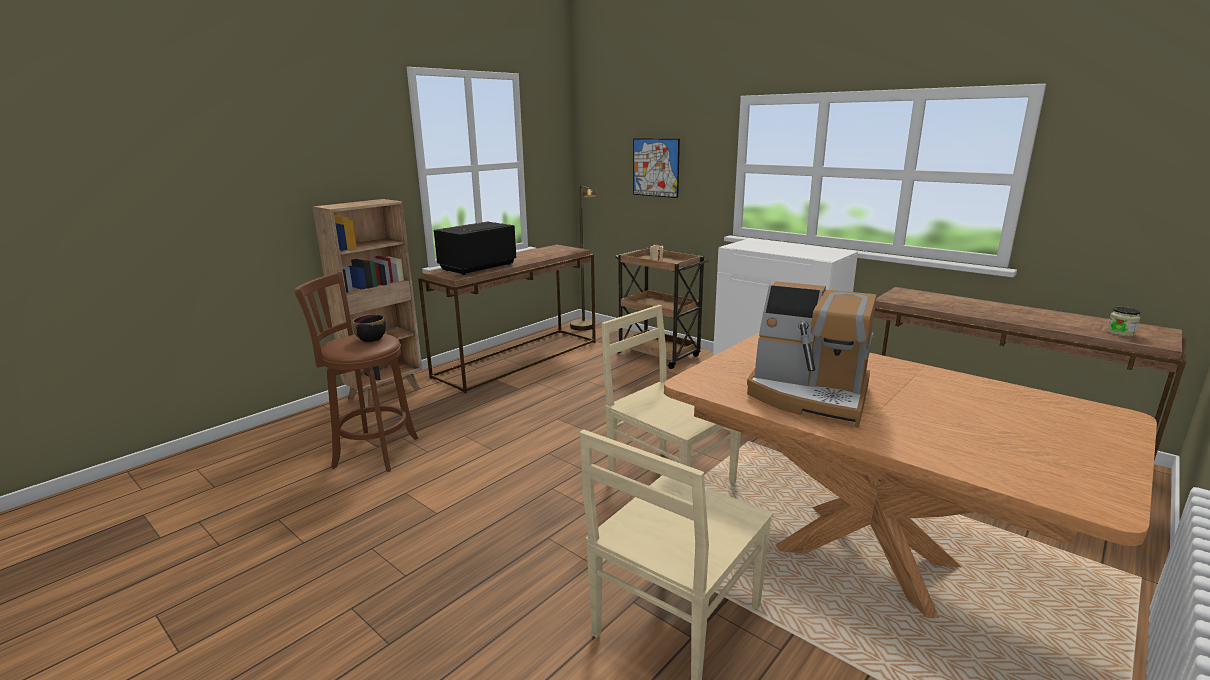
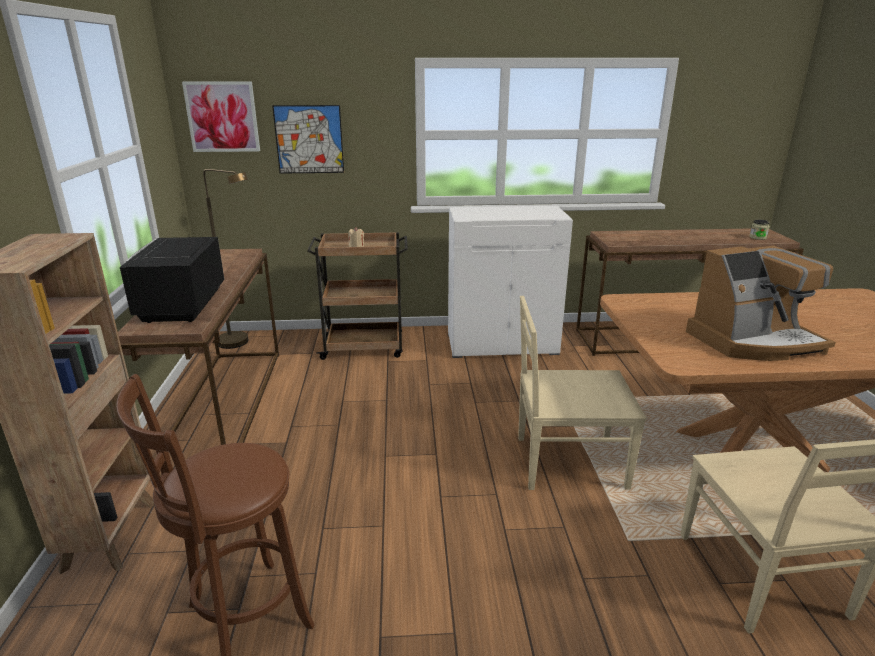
camera: 45 degrees left, 5 degrees up
black bowl [352,314,386,342] -> none
none -> picture [182,81,260,152]

